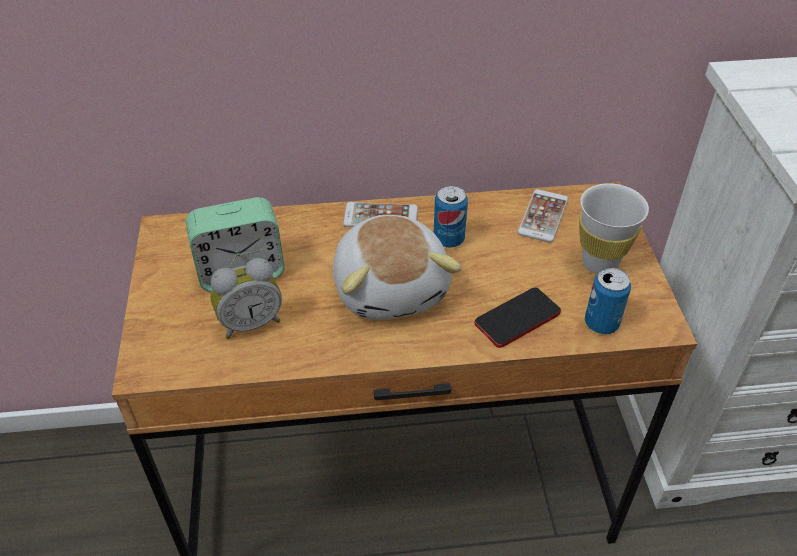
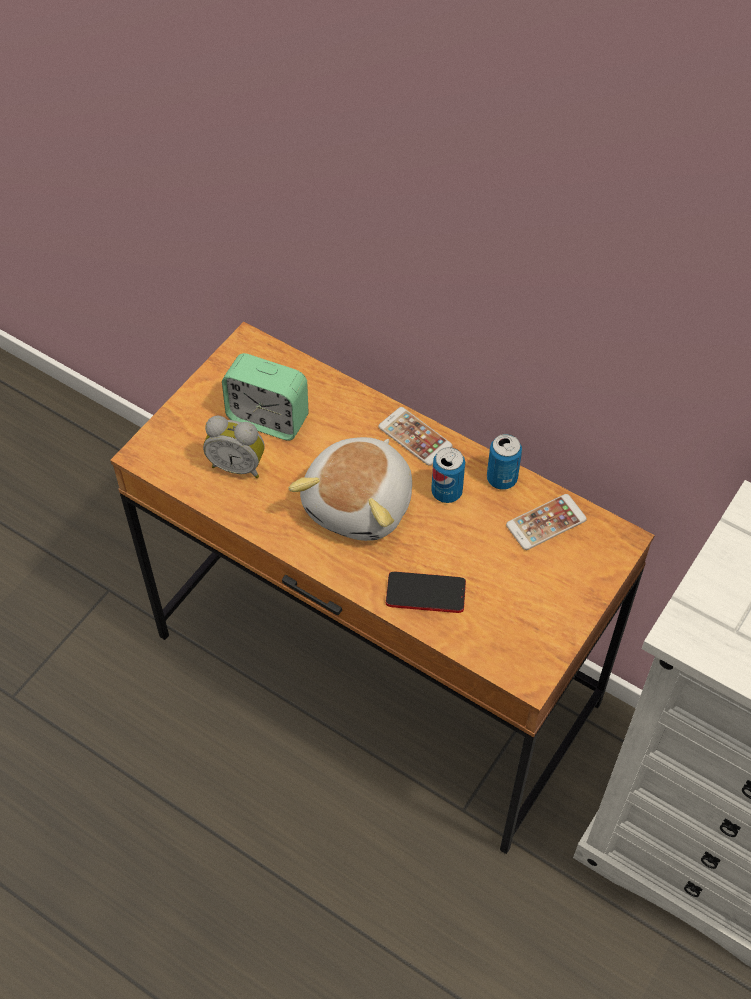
camera: 40 degrees right, 10 degrees up
white cup [579,183,649,274] -> none
can [585,268,631,334] -> can moved to [487,434,522,490]

